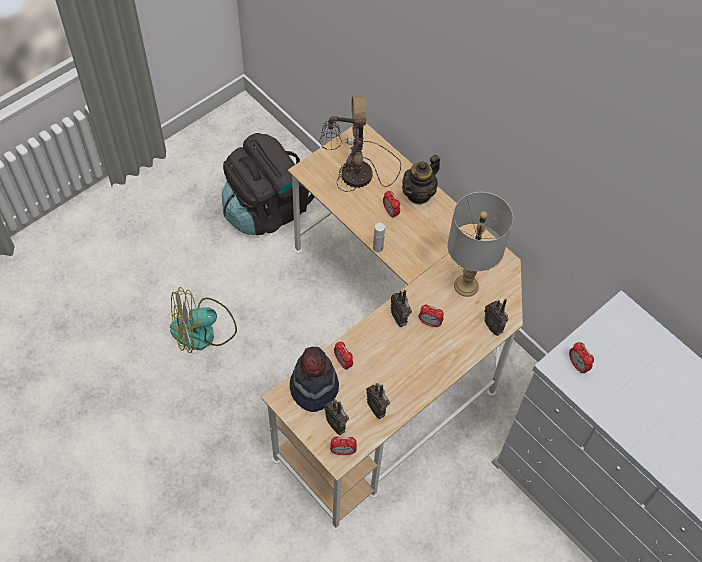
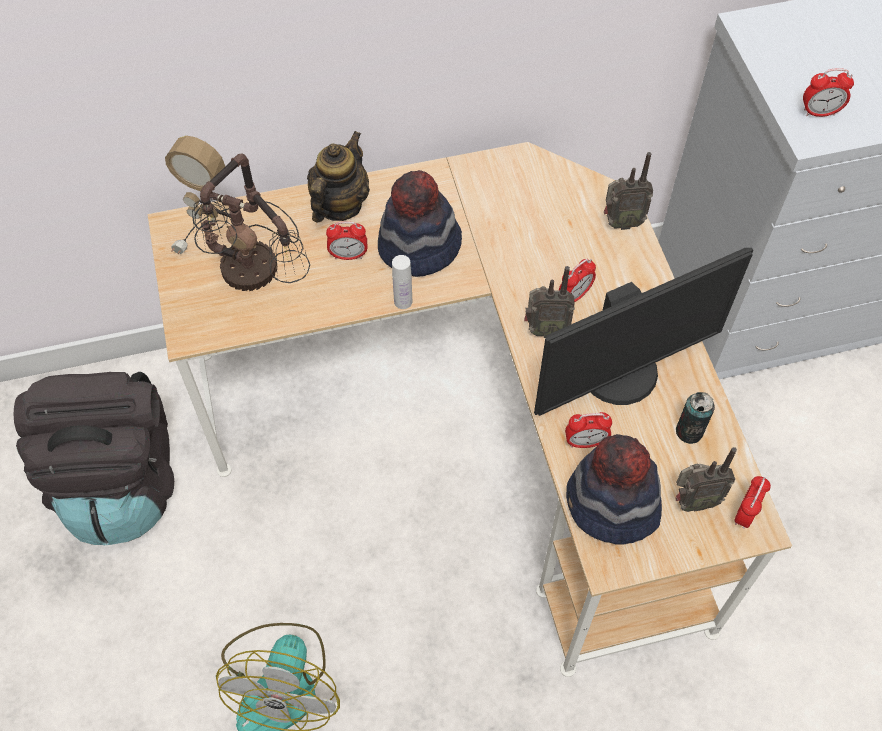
camera: 60 degrees left, 0 degrees up
radio [366,383,390,419] -> can [676,392,715,444]
teapot [402,155,440,205] -> teapot turned 135 degrees counterclockwise [307,131,370,222]
grey table lamp [447,192,513,297] -> none
none -> hat [378,170,462,277]
none -> monitor [534,248,753,416]

